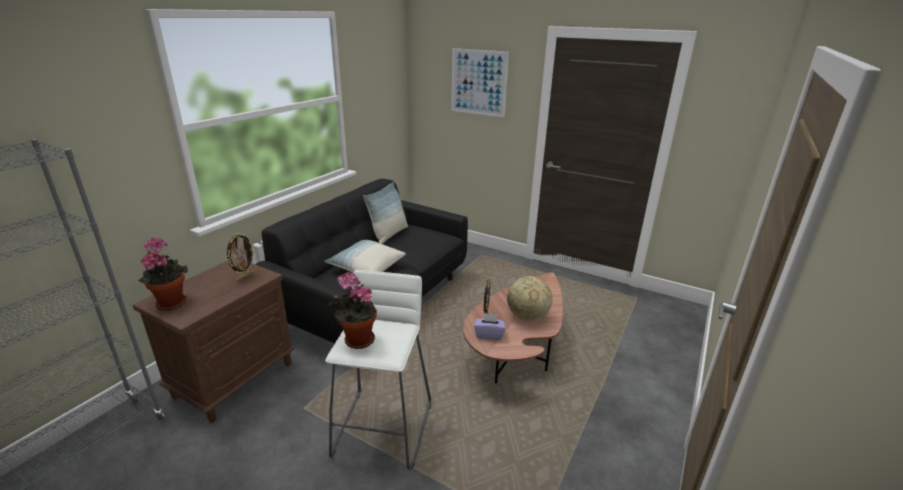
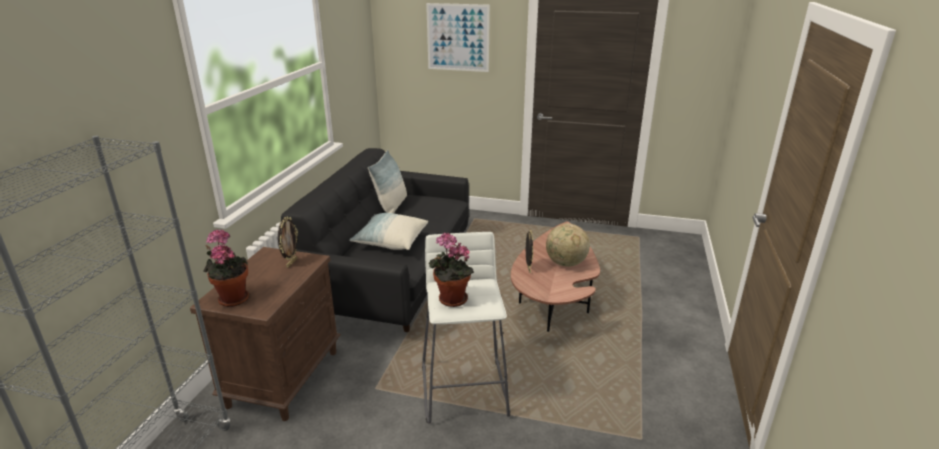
camera: 15 degrees left, 0 degrees up
purple tissue box [474,313,505,340] -> none

